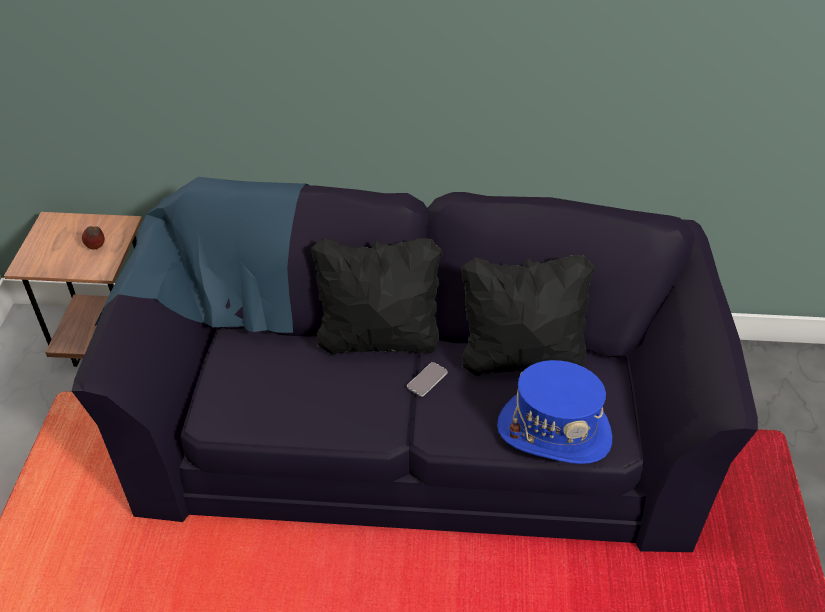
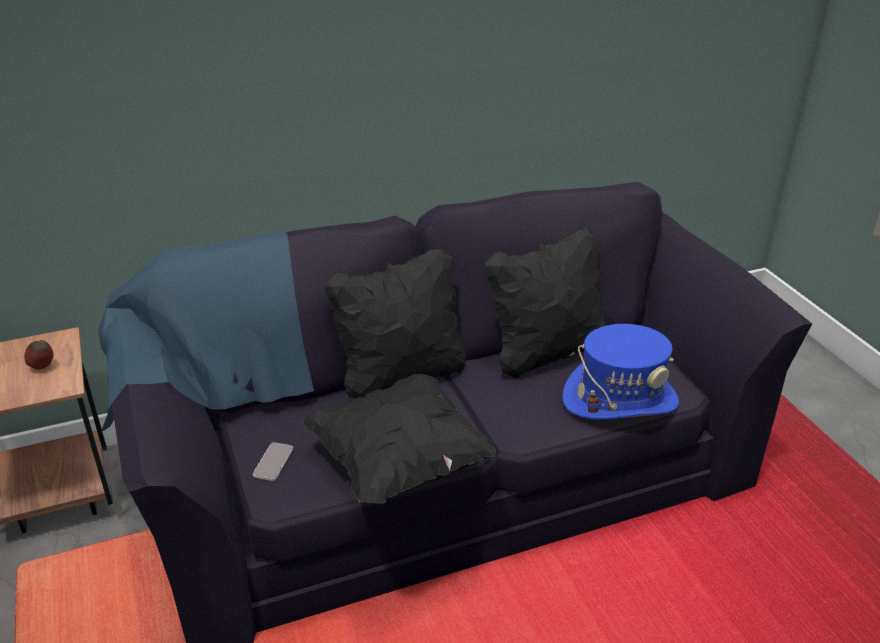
camera: 25 degrees left, 10 degrees down
phone [407,362,448,397] -> phone moved to [253,442,293,481]
none -> black pillow [303,374,496,504]

